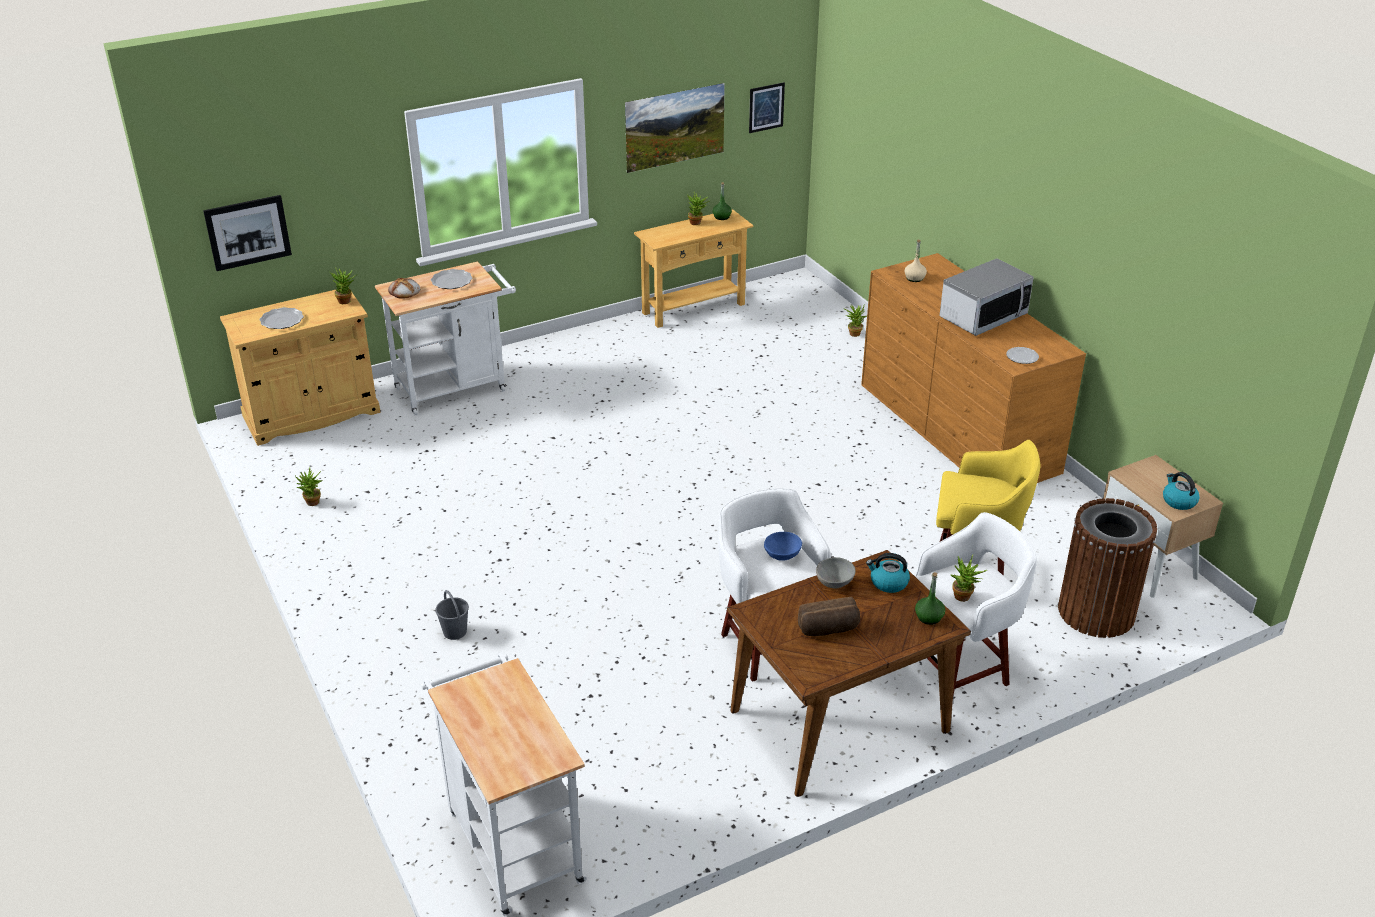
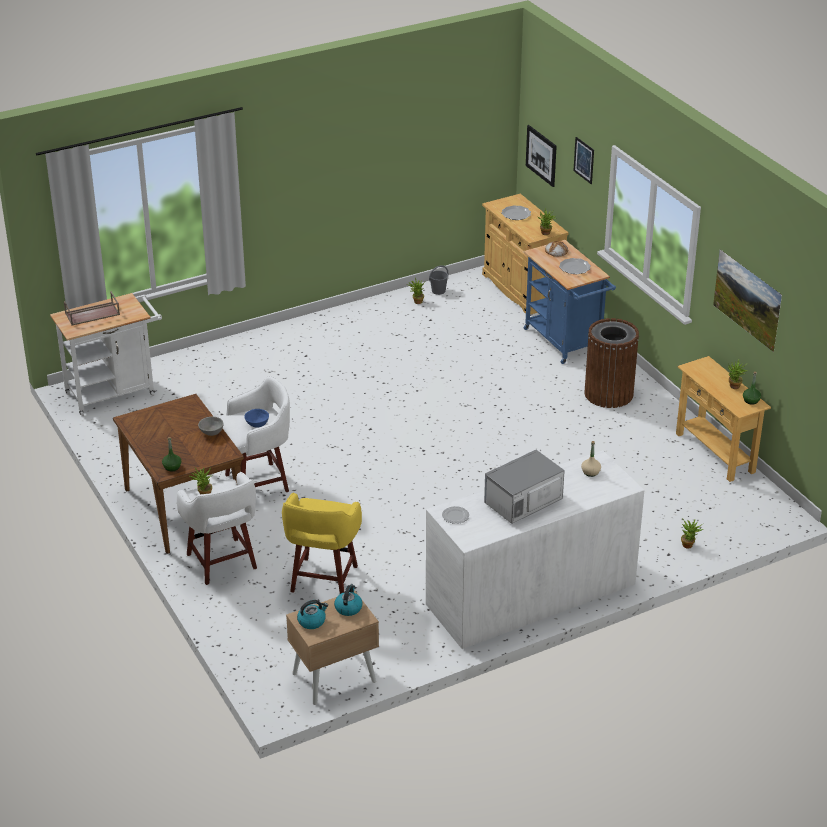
camera: 90 degrees right, 0 degrees up
white cart [375,261,516,416] -> blue cart [524,240,616,364]
grey bucket [436,590,469,640] -> grey bucket moved to [429,265,448,295]
picture [749,82,785,133] -> picture moved to [573,137,594,184]
bread [798,597,860,636] -> none
brown dresser [861,253,1086,483] -> white dresser [426,450,645,649]
kettle [866,553,910,593] -> kettle moved to [334,585,363,616]
microwave [939,258,1034,336] -> microwave turned 90 degrees clockwise [484,450,565,524]
brown trash can [1058,498,1157,638] -> brown trash can moved to [584,318,639,408]
none -> brown tray [64,291,120,326]

